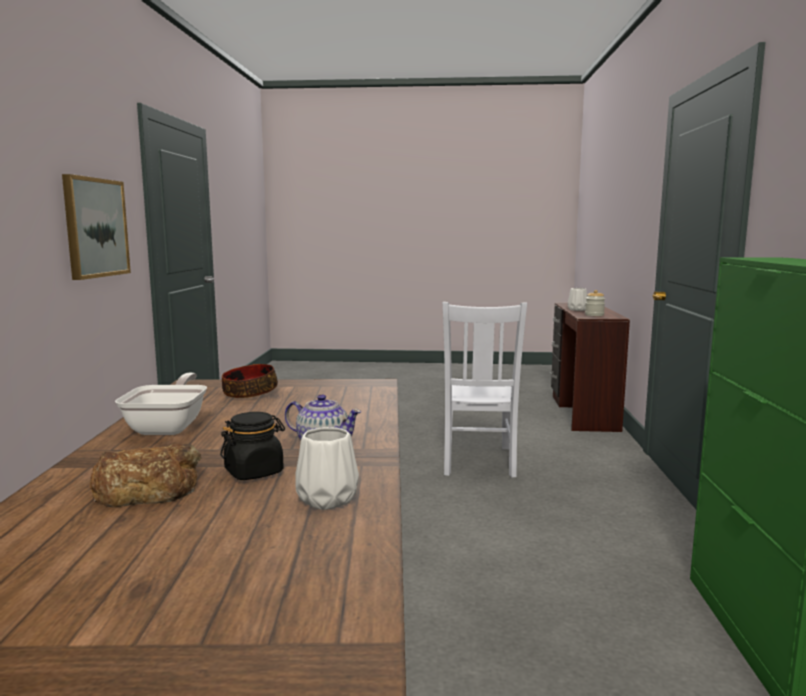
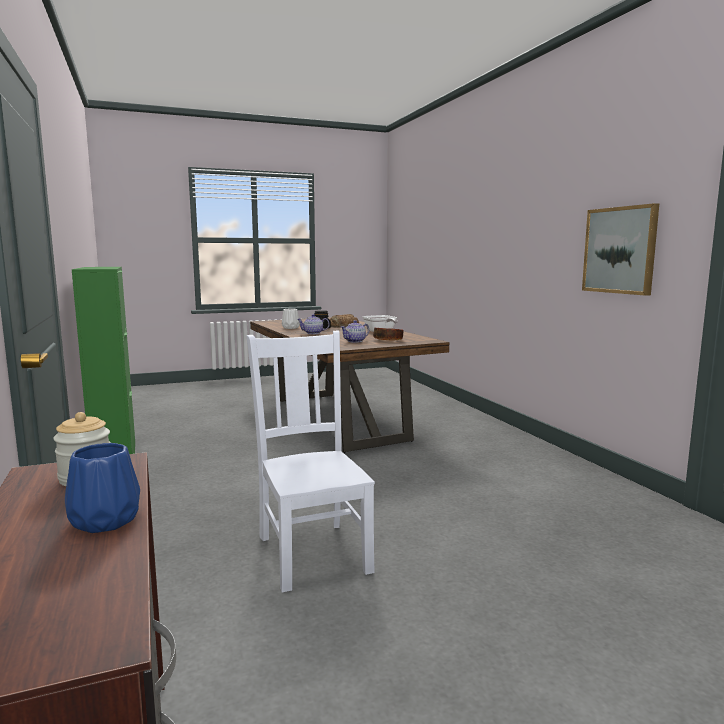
camera: 155 degrees right, 0 degrees up
white vase [568,288,587,311] -> blue vase [65,443,140,533]
none -> teapot [341,320,369,343]

